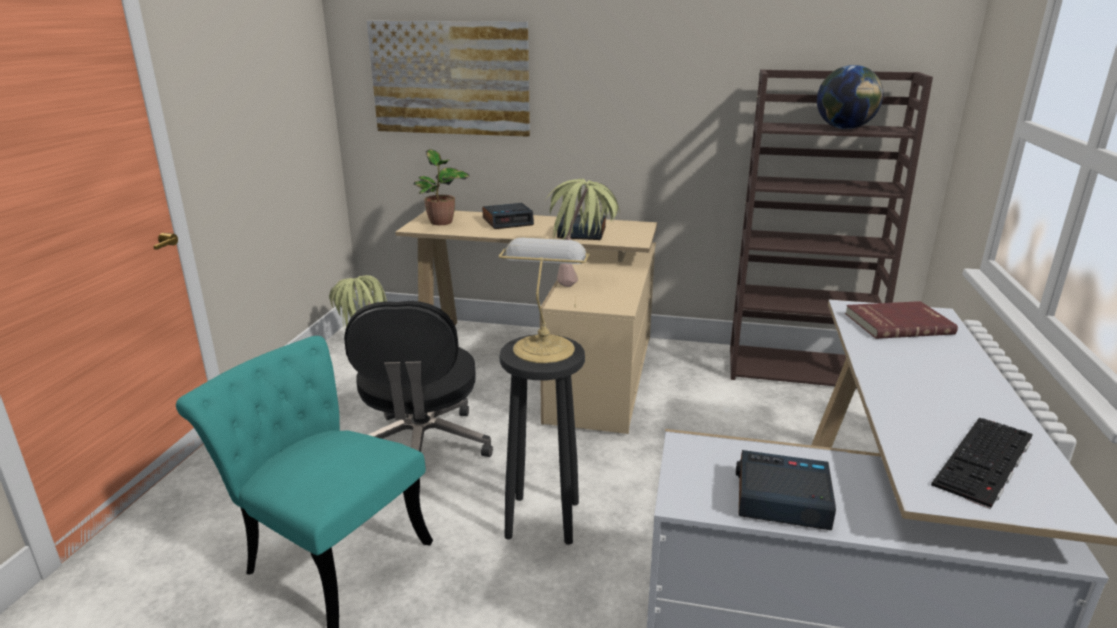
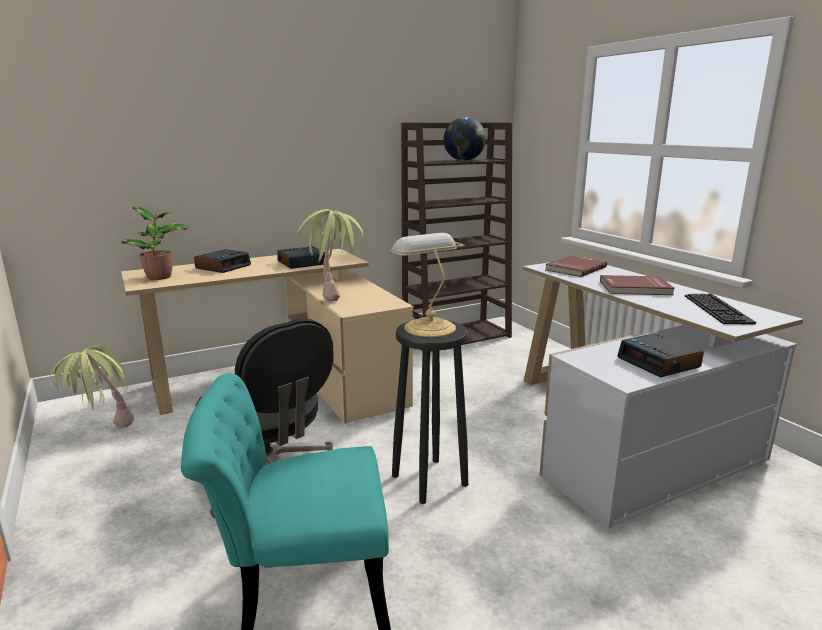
camera: 40 degrees left, 5 degrees down
picture [367,21,530,137] -> none
alarm clock [736,450,836,530] -> alarm clock turned 90 degrees counterclockwise [617,333,704,378]
none -> red book [600,275,675,295]

